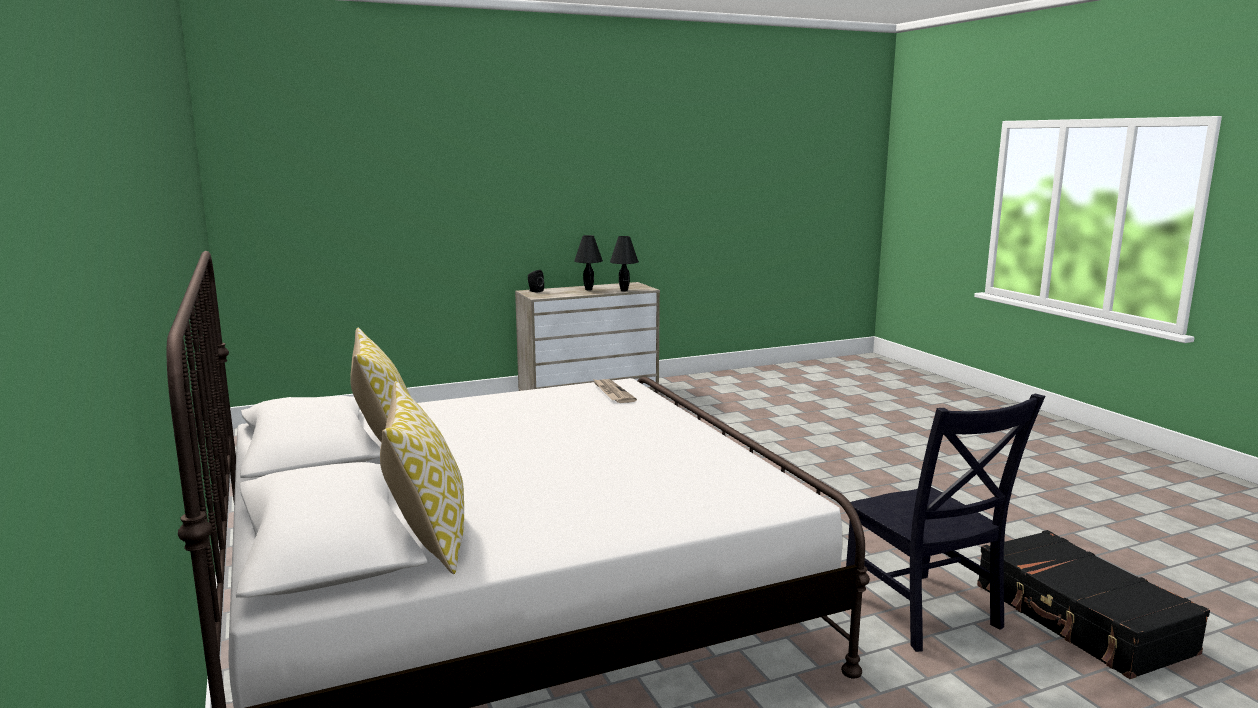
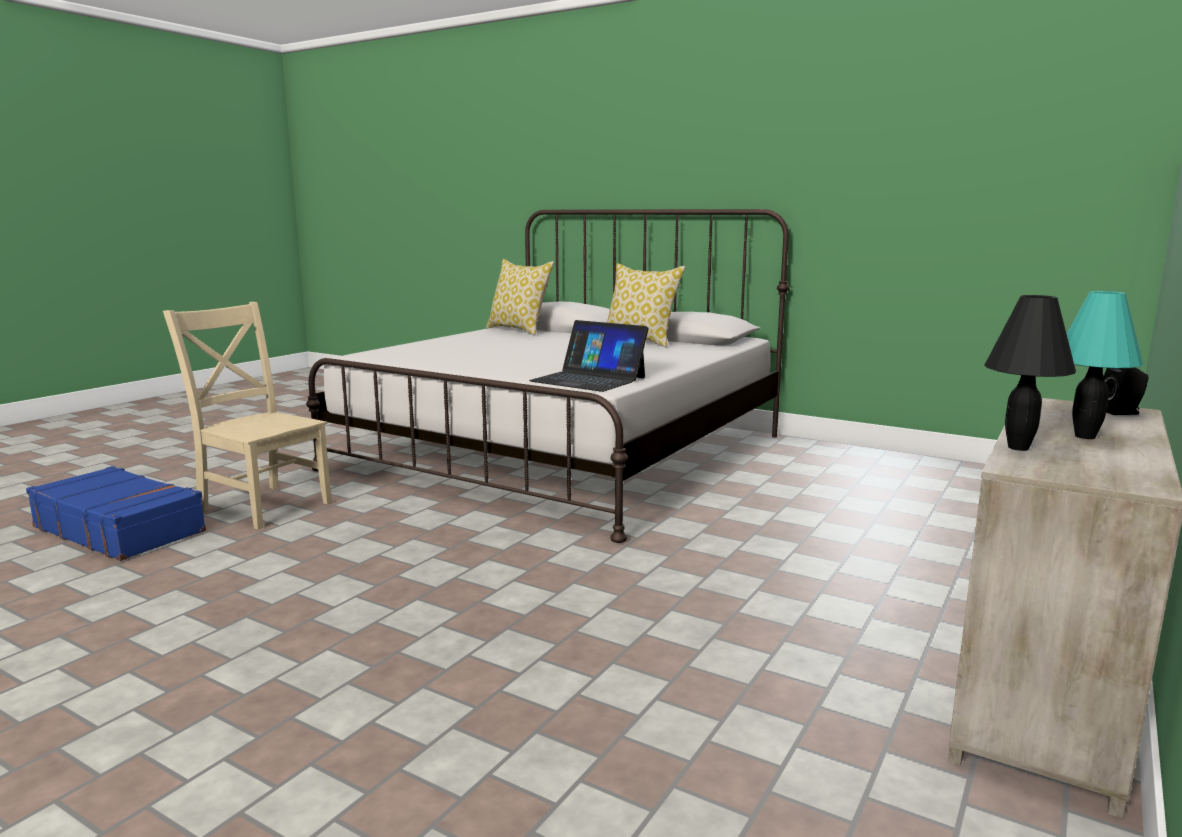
camera: 145 degrees right, 0 degrees up
black table lamp [574,235,603,290] -> turquoise table lamp [1066,291,1143,439]
newspaper [593,379,637,403] -> laptop [529,320,648,392]
black chair [846,394,1045,652] -> beige chair [163,302,332,530]
black suitcase [977,530,1210,679] -> blue suitcase [26,466,206,561]

